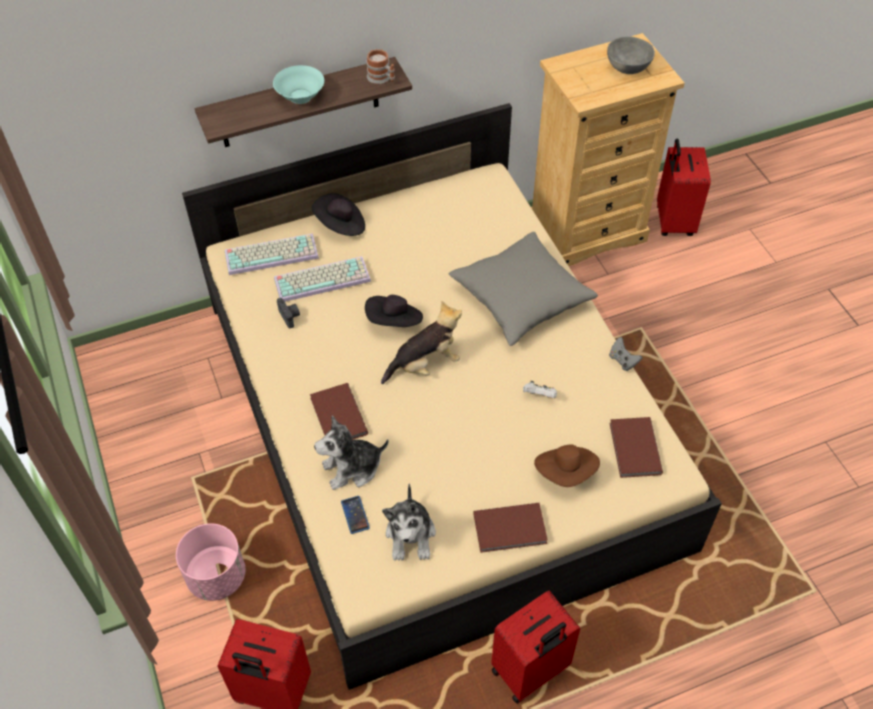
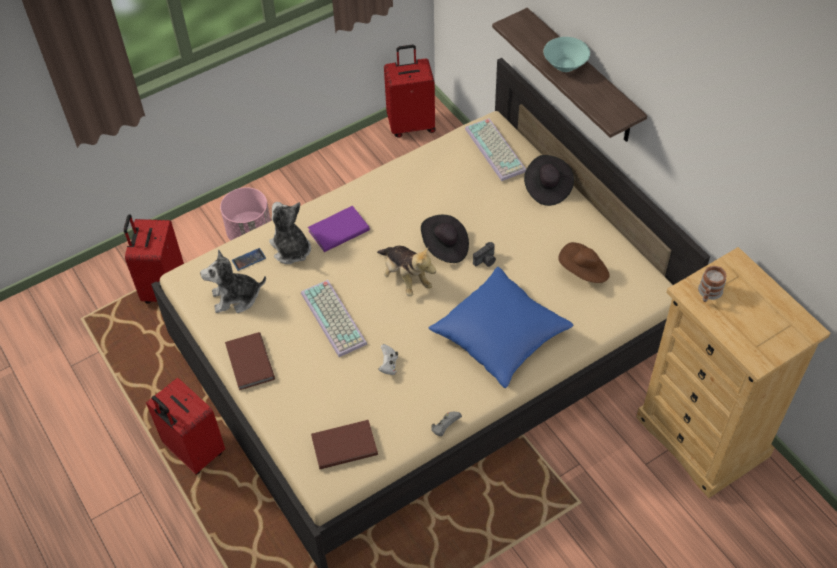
camera: 80 degrees right, 0 degrees up
keyboard [274,256,371,302] -> keyboard moved to [301,280,367,357]
camera [277,298,300,328] -> camera moved to [473,242,496,267]
brown book [310,383,368,440] -> purple book [308,206,370,252]
mug [366,49,395,84] -> mug moved to [698,266,727,302]
grey pillow [449,232,598,346] -> blue pillow [429,267,573,388]
brown hat [534,444,600,487] -> brown hat moved to [558,242,610,283]
grey bowl [607,36,655,74] -> none
red suitcase [657,139,711,236] -> red suitcase moved to [384,45,436,138]

